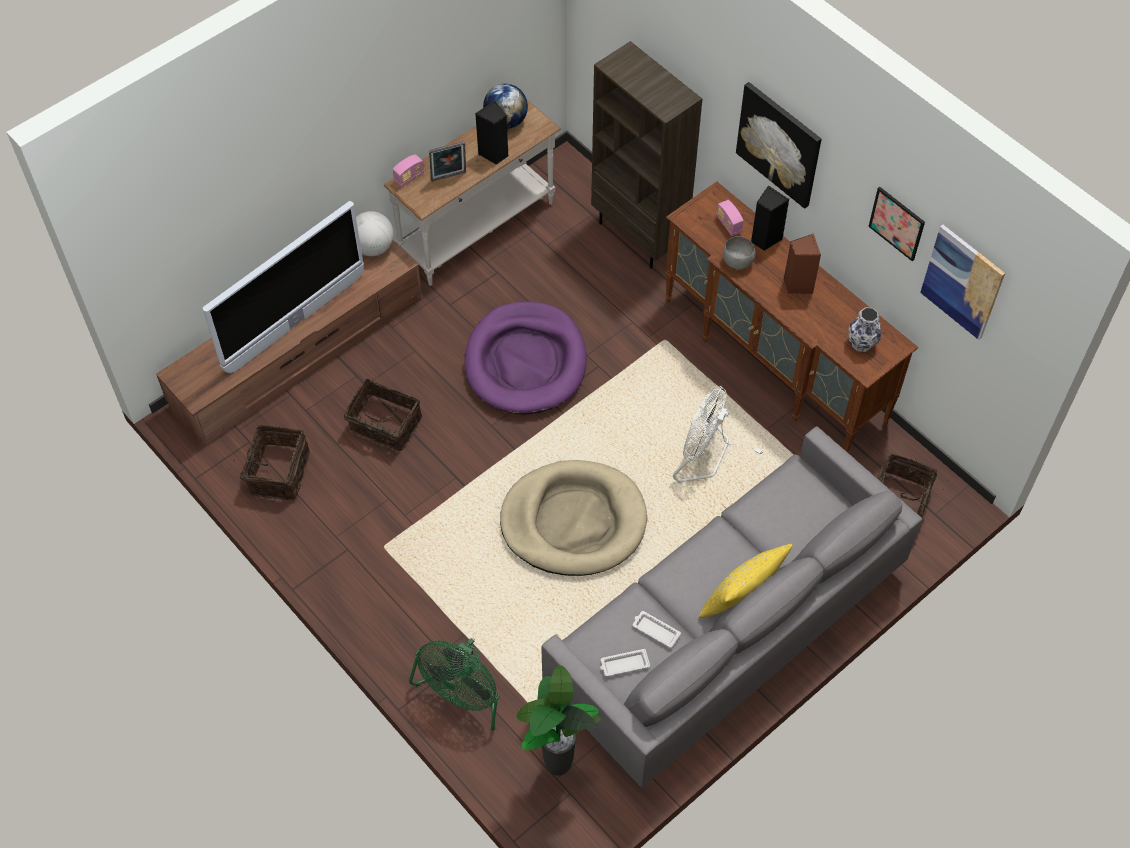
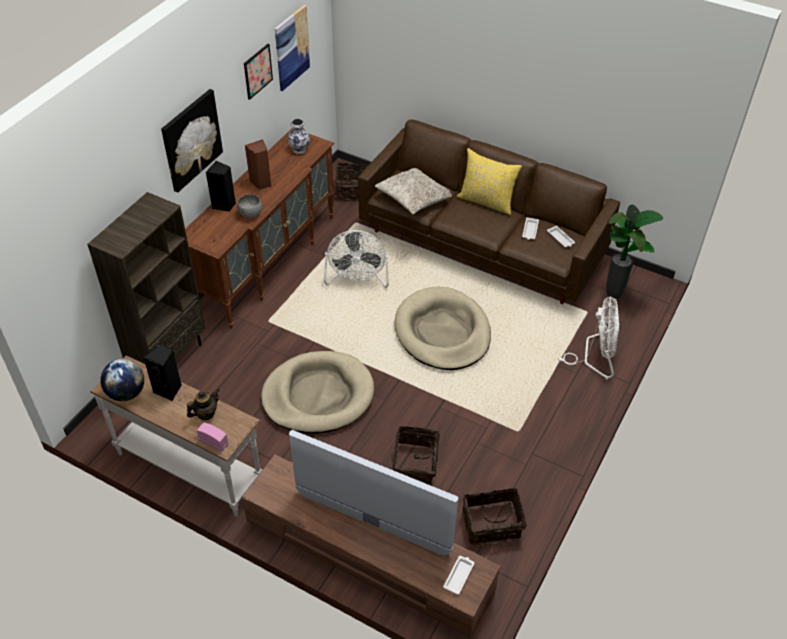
camera: 110 degrees left, 10 degrees down
globe [356,211,394,256] -> none
green fan [409,638,500,731] -> white fan [558,296,619,380]
picture frame [429,141,466,181] -> teapot [187,389,220,420]
purple dog bed [464,301,587,415] -> beige dog bed [261,351,374,434]
grey sofa [542,426,922,788] -> brown sofa [358,120,620,304]
radio [717,200,744,236] -> none
none -> beige pillow [375,168,452,214]
none -> white tray [443,556,475,595]

